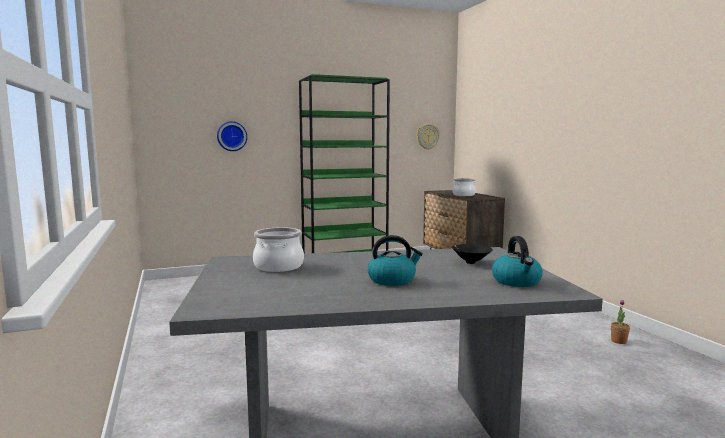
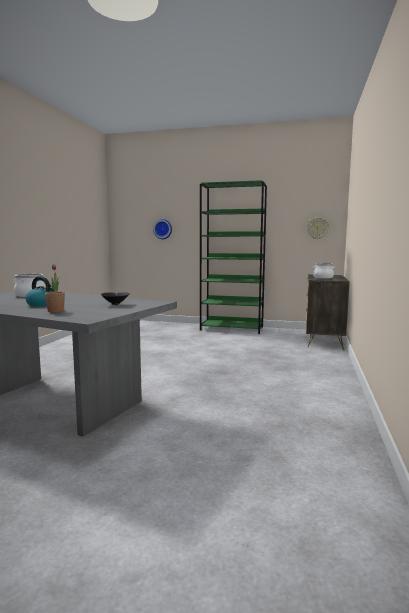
camera: 35 degrees right, 0 degrees up
kettle [492,236,543,287] -> none
potted plant [611,300,630,344] -> potted plant moved to [45,265,65,312]

